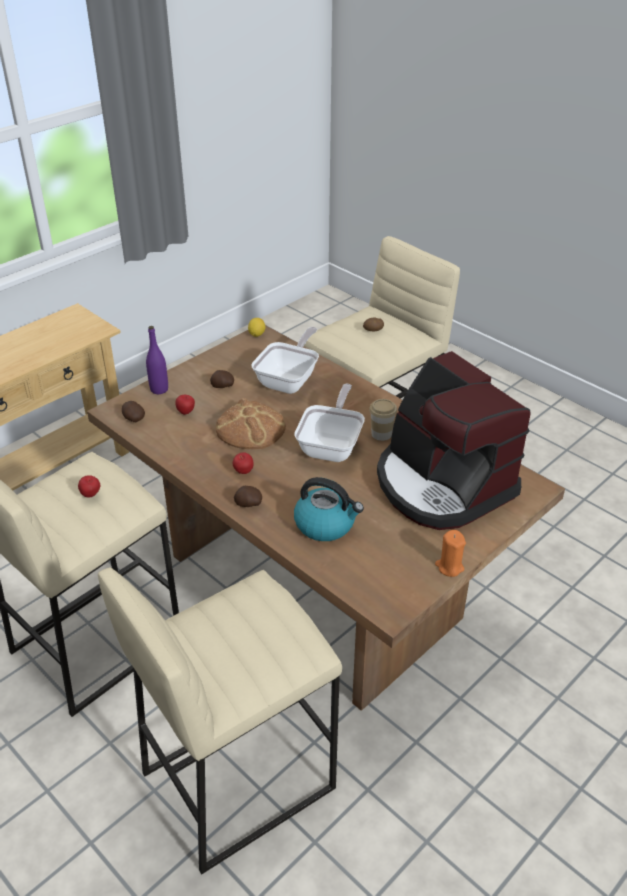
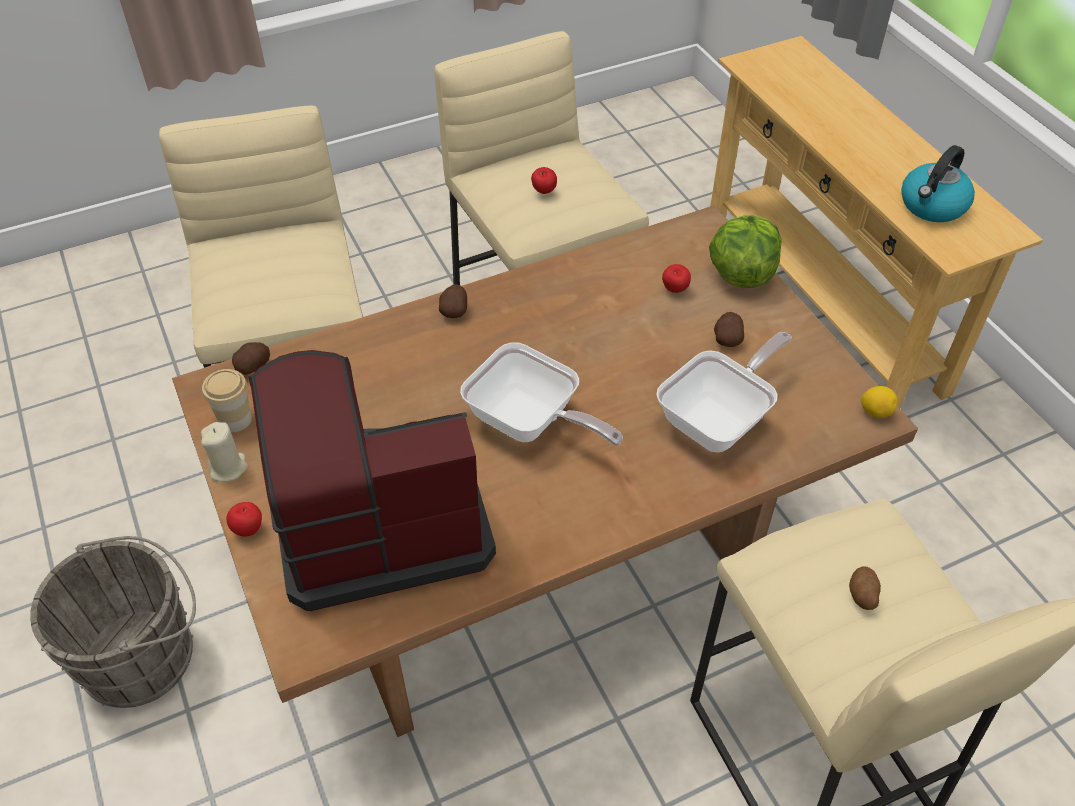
camera: 110 degrees right, 10 degrees up
potato [122,401,145,422] -> potato moved to [232,342,270,375]
purple bottle [146,326,168,394] -> lettuce [709,215,782,288]
bread [216,398,286,449] -> none
apple [233,452,254,474] -> apple moved to [226,502,262,537]
frying pan [251,327,319,394] -> frying pan turned 90 degrees counterclockwise [656,332,792,452]
kettle [294,477,364,541] -> kettle moved to [901,145,975,222]
cup [369,399,397,441] -> cup moved to [202,369,252,432]
orange candle [435,530,466,577] -> beige candle [201,422,248,482]
none -> grey bucket [30,536,196,708]

